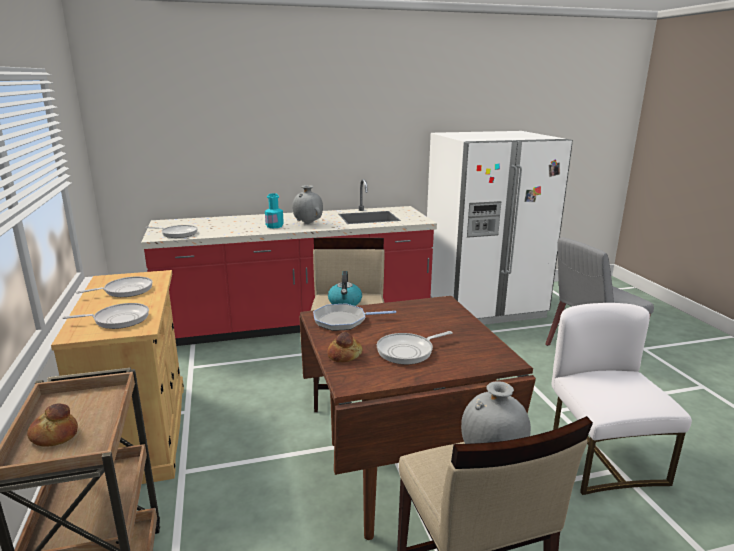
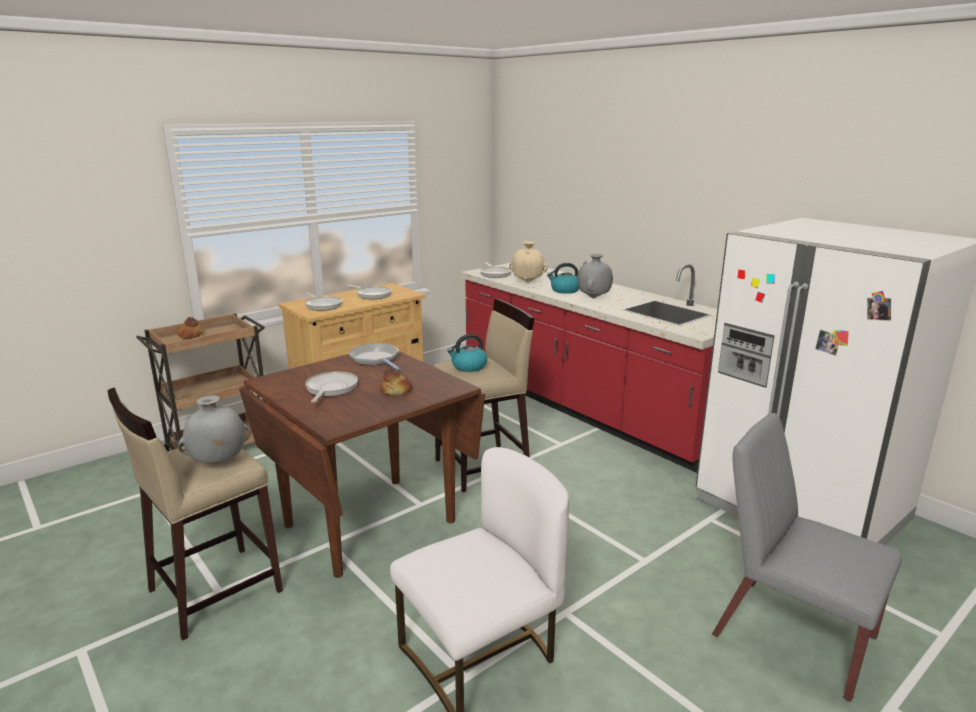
camera: 65 degrees right, 0 degrees up
turquoise bottle [265,193,284,228] -> kettle [547,263,579,294]
bread [327,332,363,362] -> bread moved to [380,368,412,396]
frying pan [377,331,453,364] -> frying pan turned 60 degrees clockwise [305,372,358,402]
none -> beige vase [509,241,548,283]

